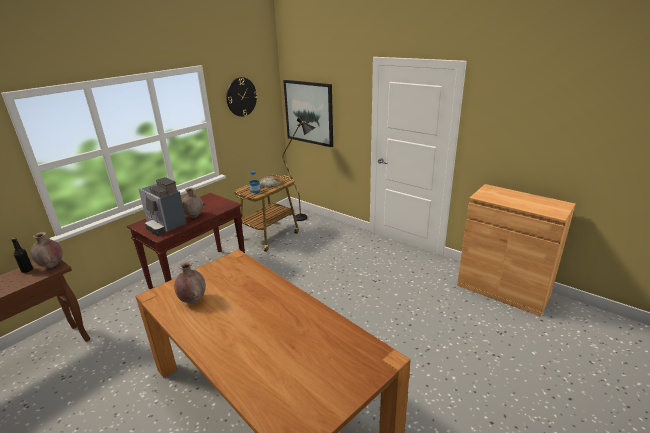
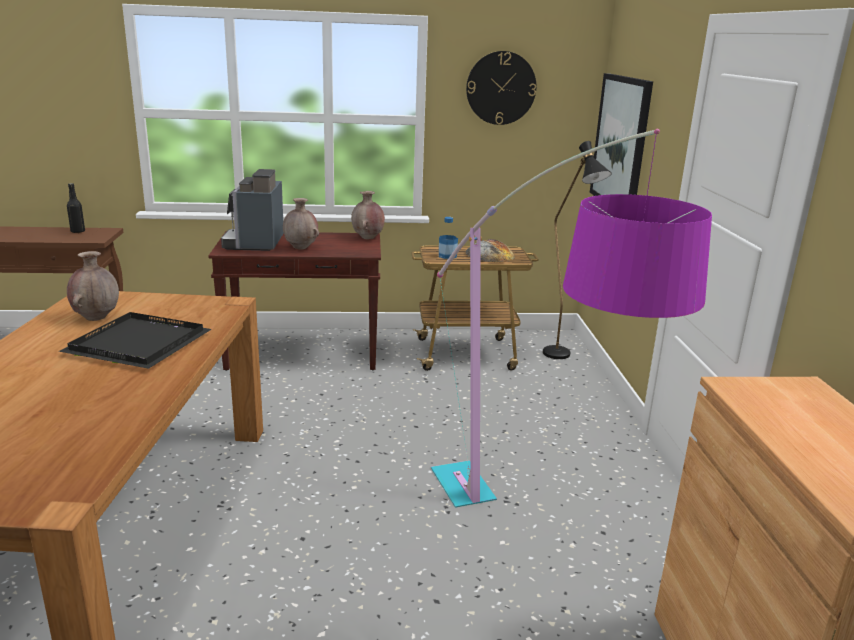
camera: 45 degrees right, 5 degrees down
brown vase [31,232,63,268] -> brown vase moved to [351,191,385,239]
none -> black tray [59,312,212,369]
none -> floor lamp [431,129,712,508]

